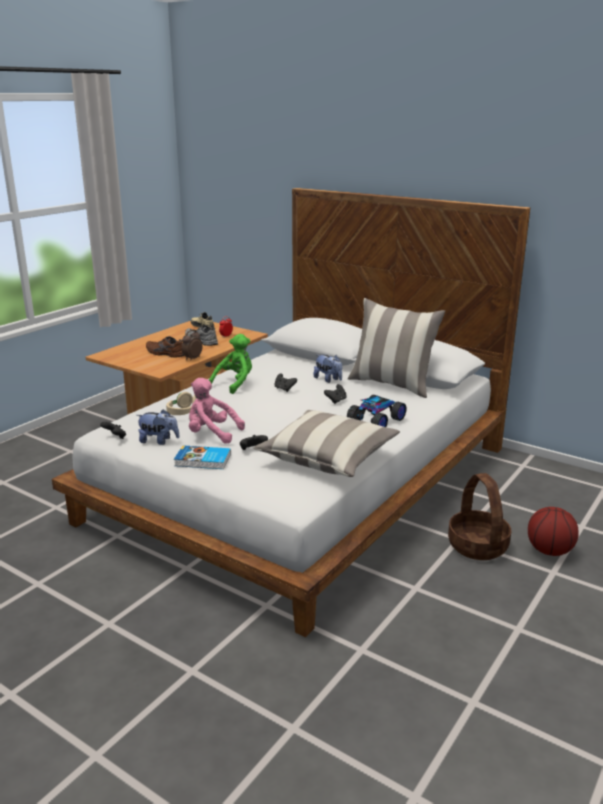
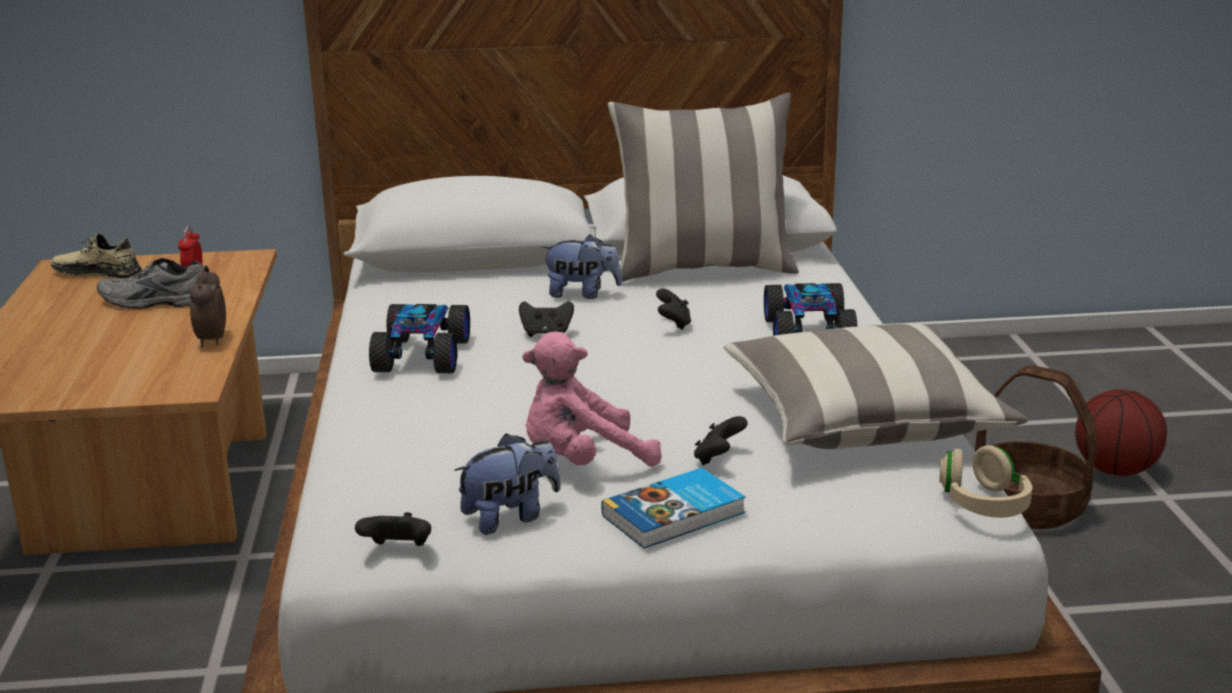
camera: 40 degrees left, 0 degrees up
brown shoe [146,336,184,358] -> none
beige headphones [166,392,197,415] -> beige headphones moved to [939,445,1032,518]
green plush toy [209,334,252,394] -> toy car [369,304,470,373]

